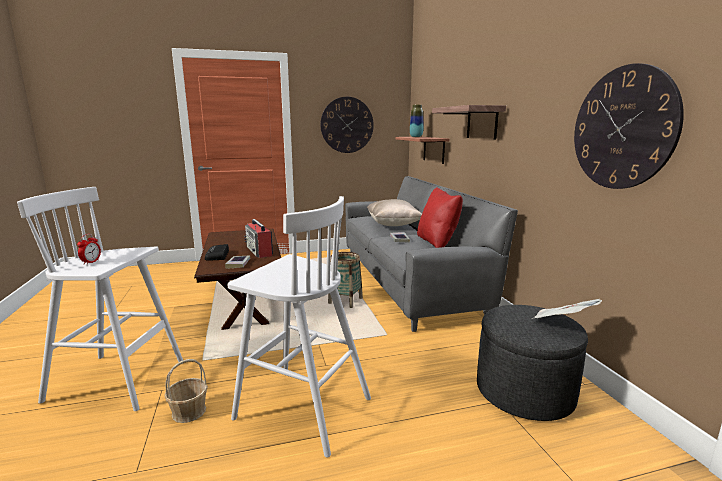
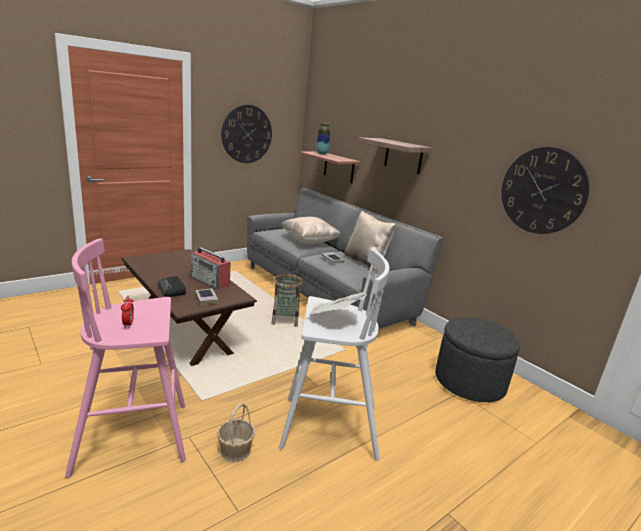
camera: 25 degrees left, 5 degrees up
white stool [17,187,183,411] -> pink stool [65,238,186,478]
red pillow [417,187,463,248] -> beige pillow [344,211,396,272]
newspaper [532,299,602,319] -> newspaper moved to [309,292,367,315]

